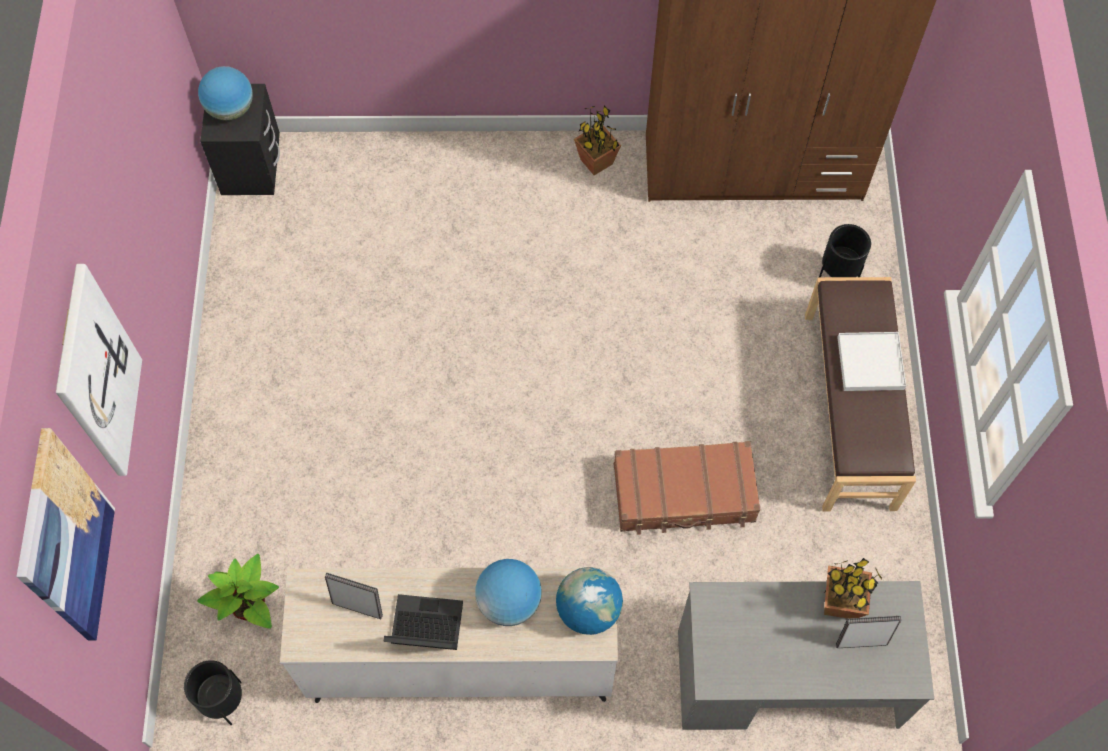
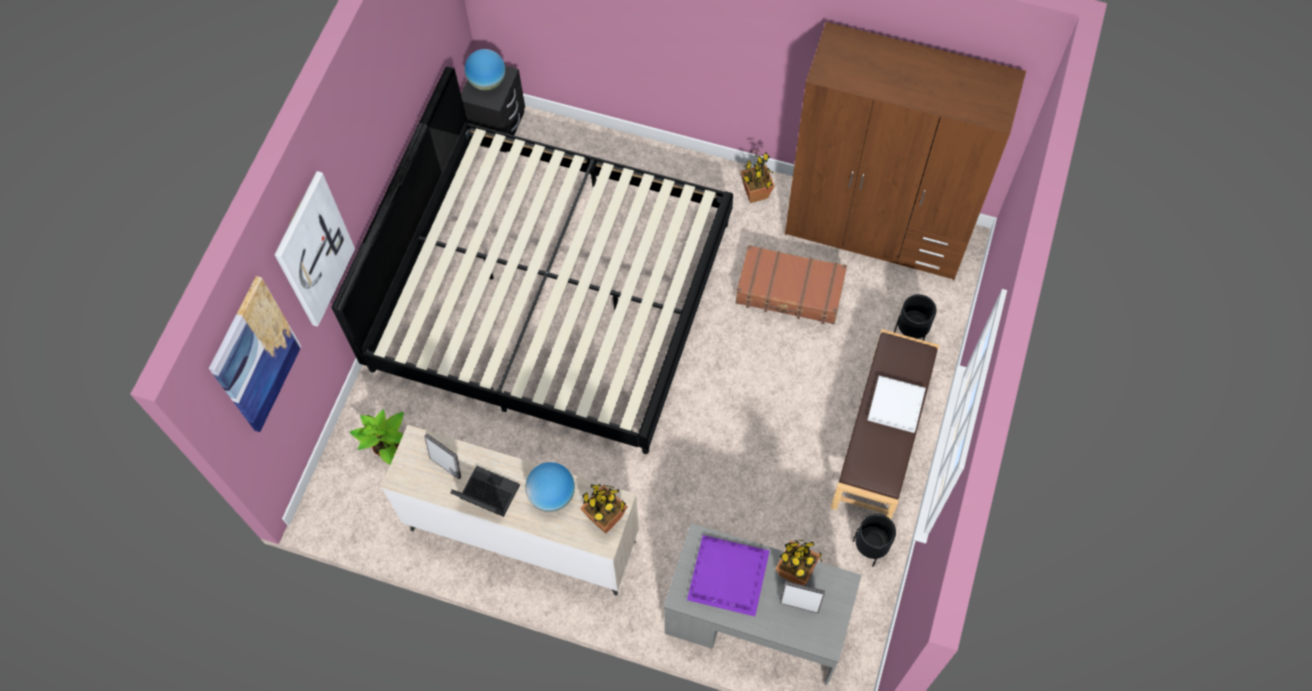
camera: 20 degrees right, 0 degrees up
black planter [184,660,242,725] -> black planter moved to [853,514,896,567]
globe [556,567,623,635] -> potted plant [580,484,628,534]
brown suitcase [614,441,760,535] -> brown suitcase moved to [736,245,847,324]
none -> bed [332,66,733,454]
none -> purple tray [687,535,770,616]

